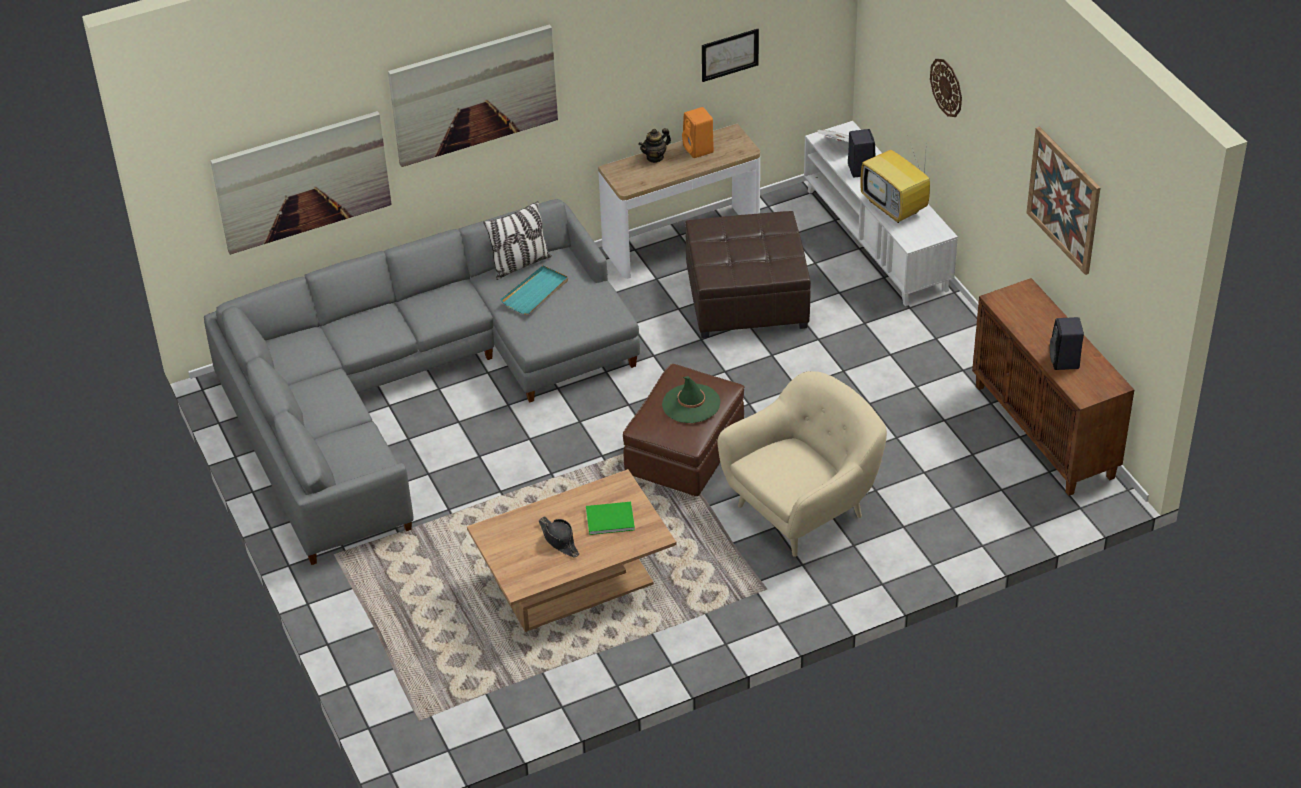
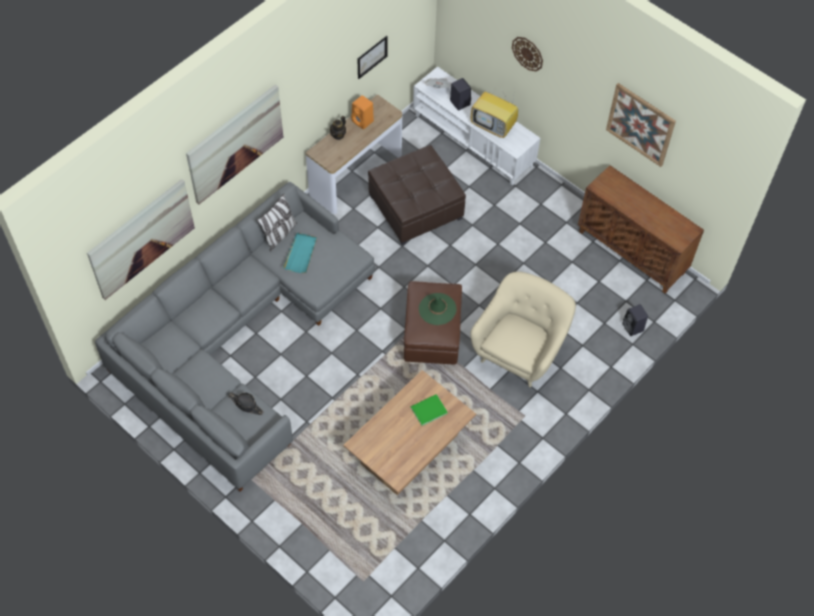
camera: 25 degrees left, 15 degrees up
black hat [538,516,579,558] -> black hat moved to [229,392,264,415]
black speaker [1050,317,1084,370] -> black speaker moved to [622,304,648,336]

